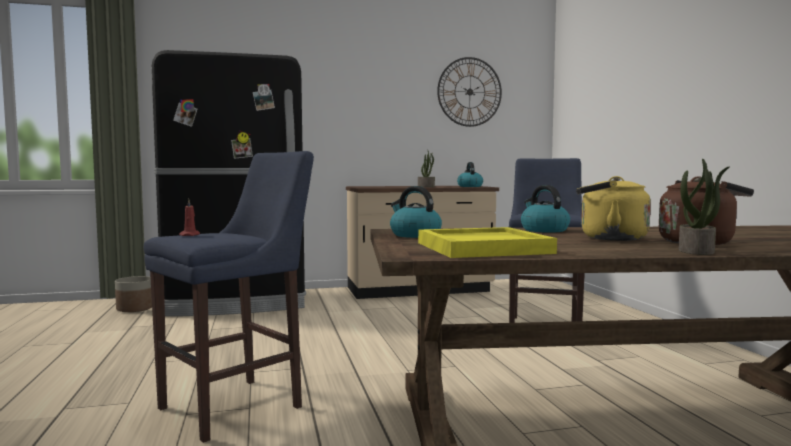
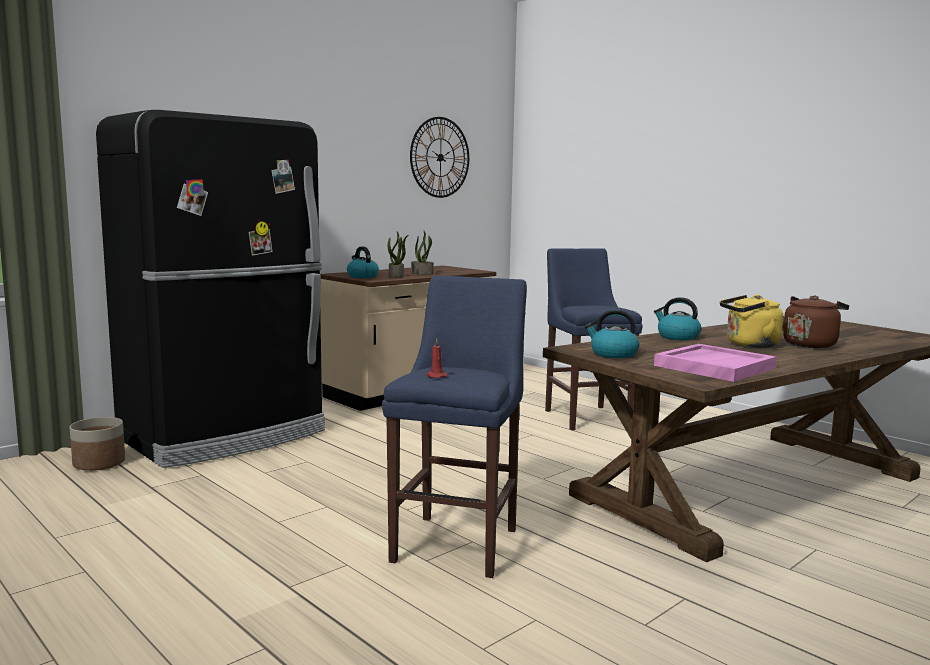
camera: 30 degrees left, 5 degrees up
yellow tray [418,227,557,258] -> pink tray [654,344,776,382]
kettle [457,162,483,187] -> kettle moved to [347,247,379,278]
potted plant [679,159,730,255] -> potted plant moved to [388,231,409,277]

